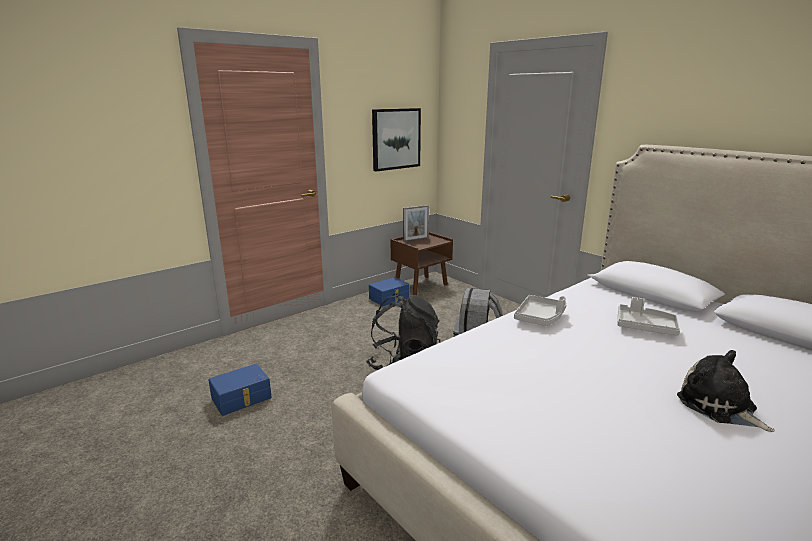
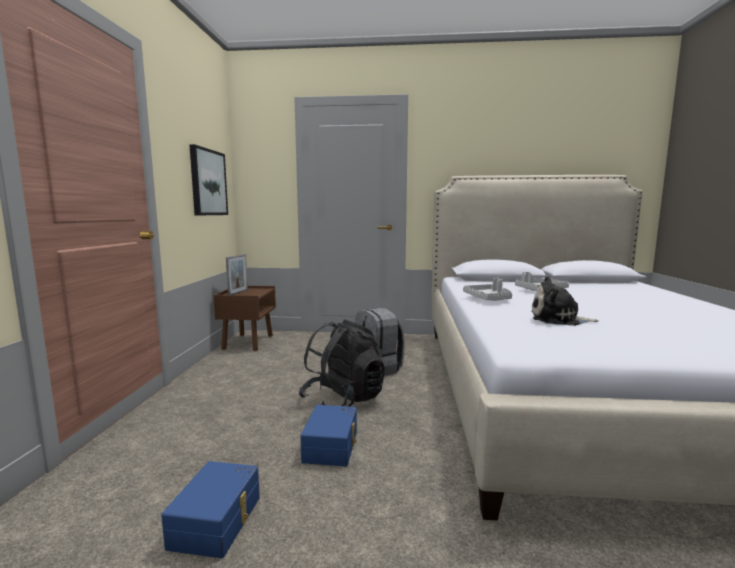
camera: 45 degrees left, 10 degrees down
blue storage box [369,277,409,306] -> blue storage box moved to [300,405,357,466]
plush toy [677,350,775,432] -> plush toy moved to [531,276,599,326]

